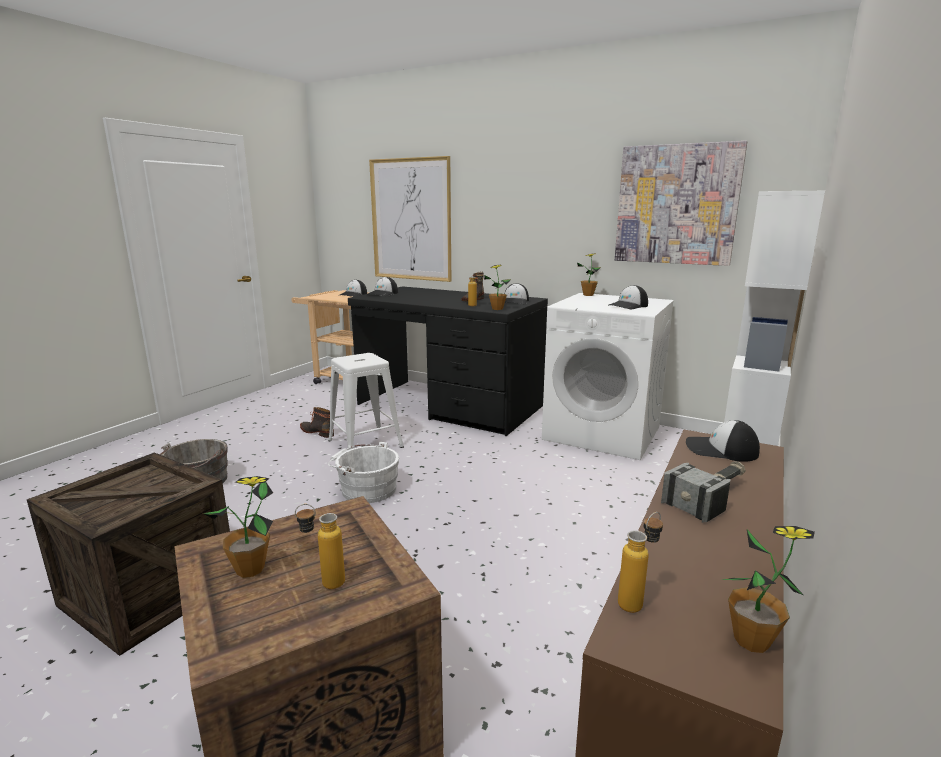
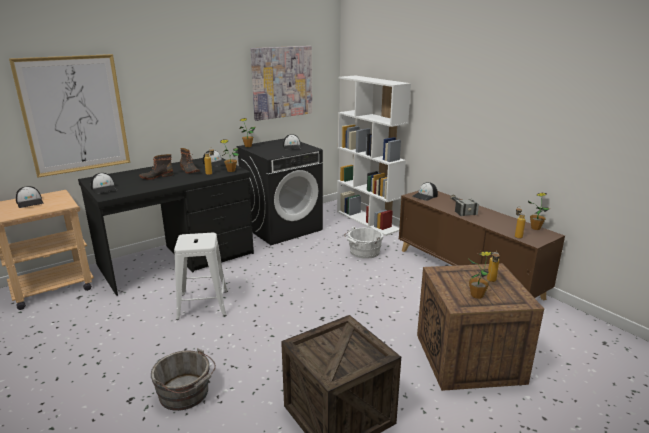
camera: 65 degrees left, 5 degrees up
boot [300,407,334,438] -> boot moved to [139,154,173,180]
white bucket [328,441,399,503] -> white bucket moved to [344,226,383,259]
white washing machine [542,293,674,460] -> black washing machine [236,138,323,245]

